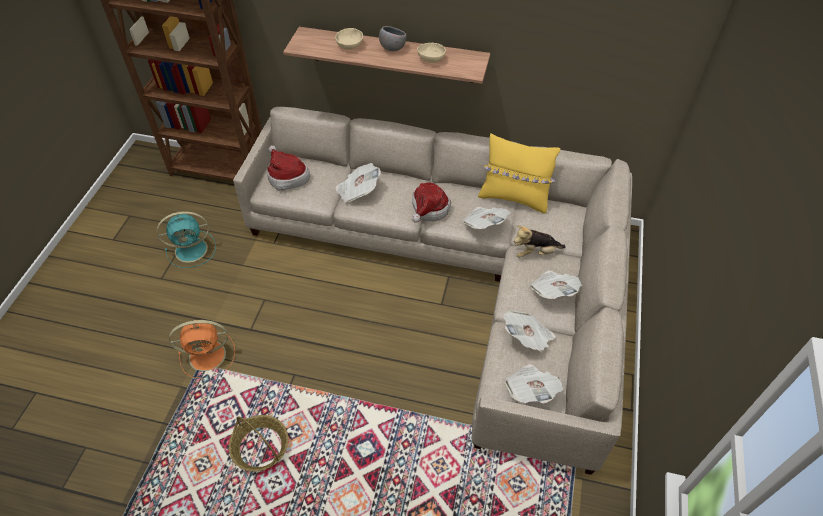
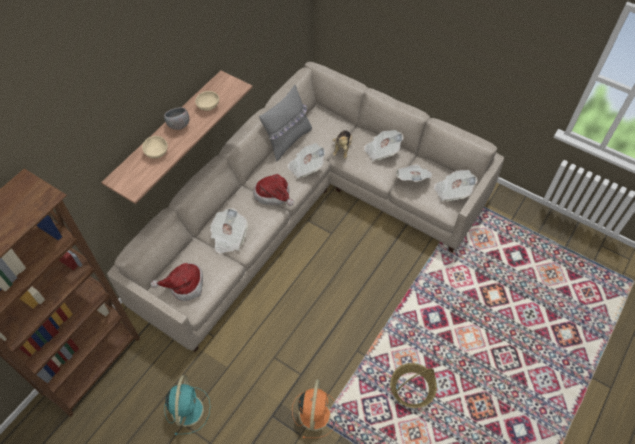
camera: 70 degrees left, 5 degrees up
yellow pillow [478,133,560,214] -> grey pillow [259,85,312,162]

